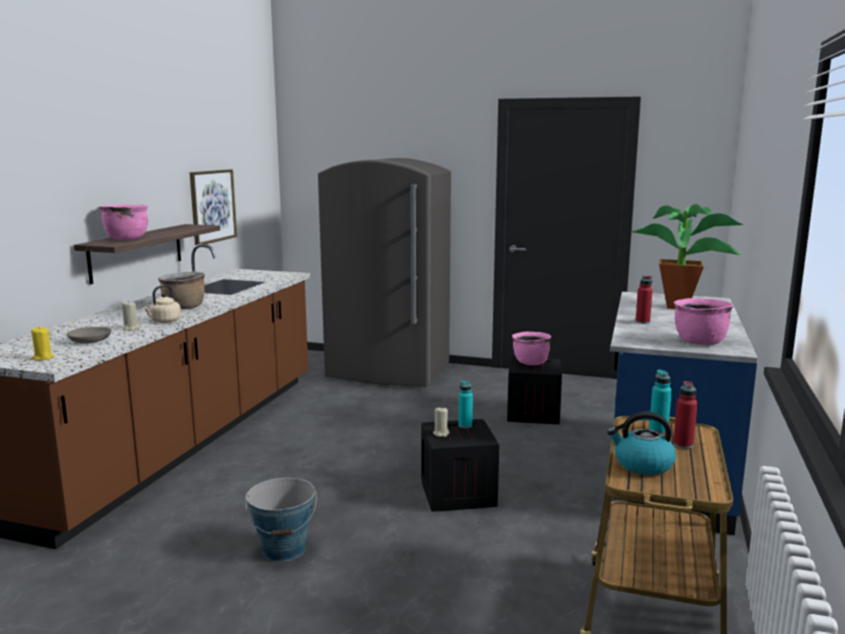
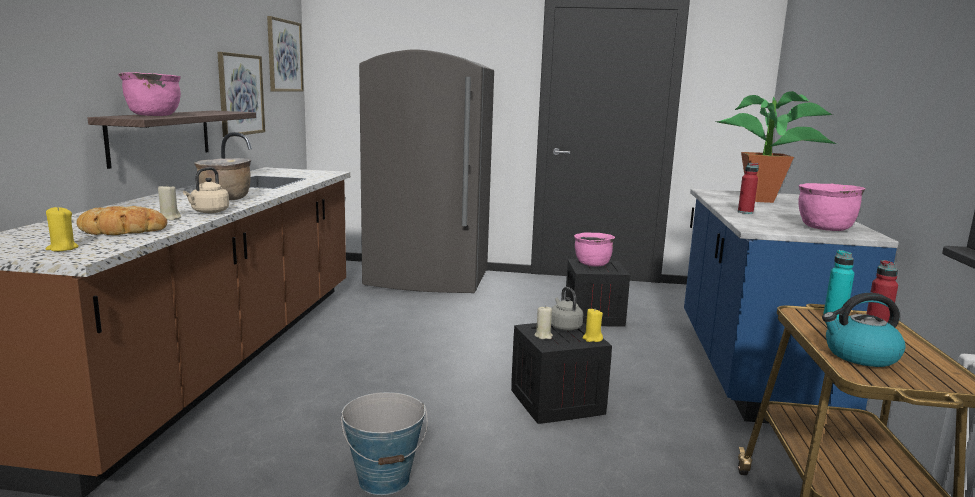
camera: 10 degrees left, 0 degrees up
grey bowl [66,327,112,344] -> bread [76,206,167,235]
turquoise bottle [458,381,473,428] -> grey kettle [551,287,583,331]
none -> picture [267,16,304,92]
none -> yellow candle [583,309,603,342]

